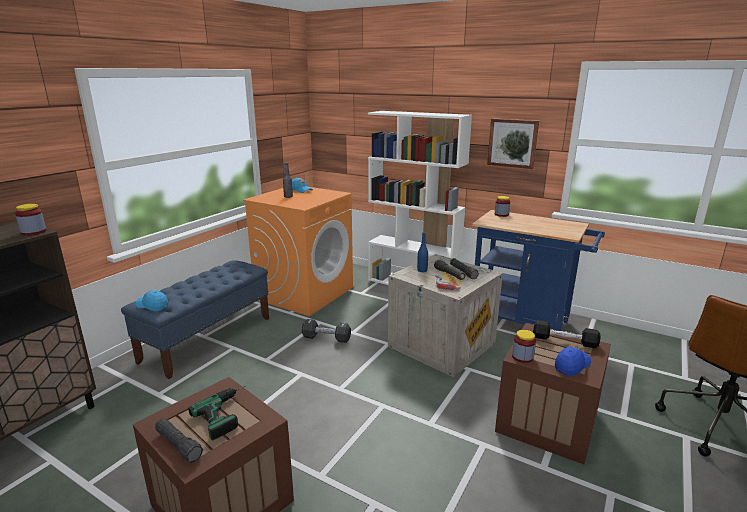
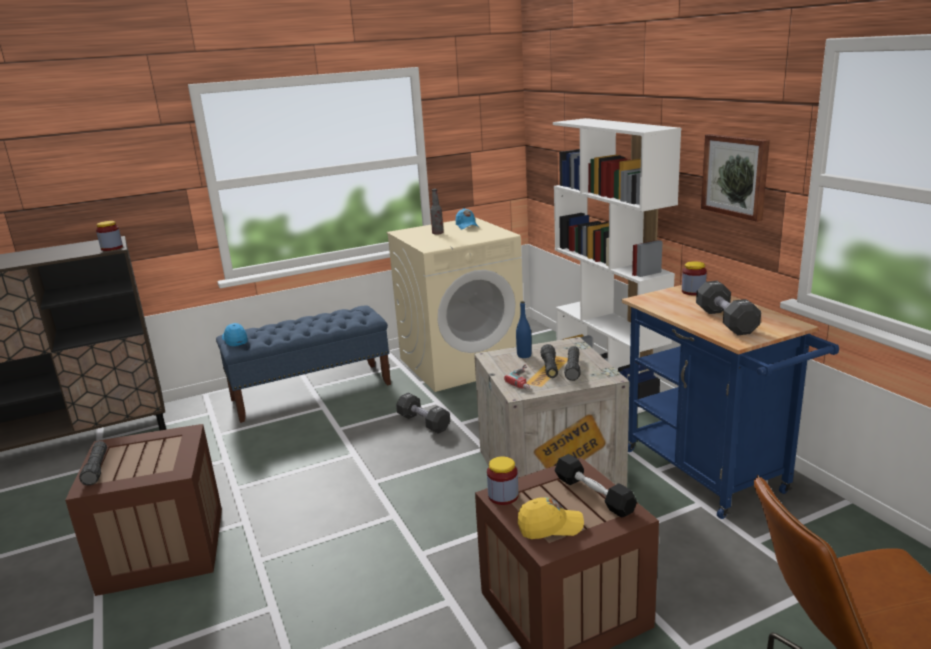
camera: 35 degrees right, 0 degrees up
power drill [188,386,245,440] -> none
orange washing machine [243,187,353,316] -> beige washing machine [387,217,523,392]
blue cap [555,346,591,376] -> yellow cap [518,497,584,539]
none -> black dumbbell [696,281,761,335]

